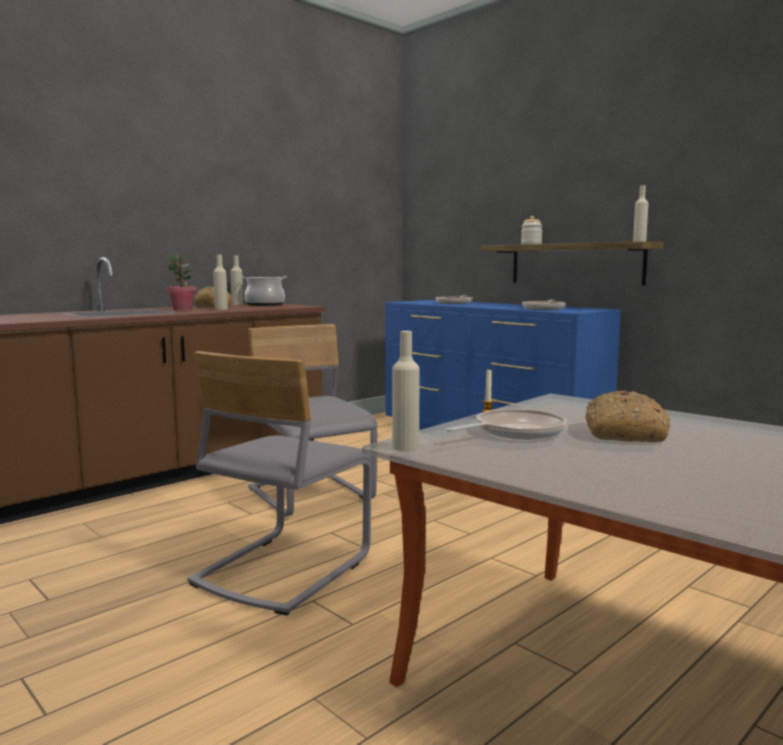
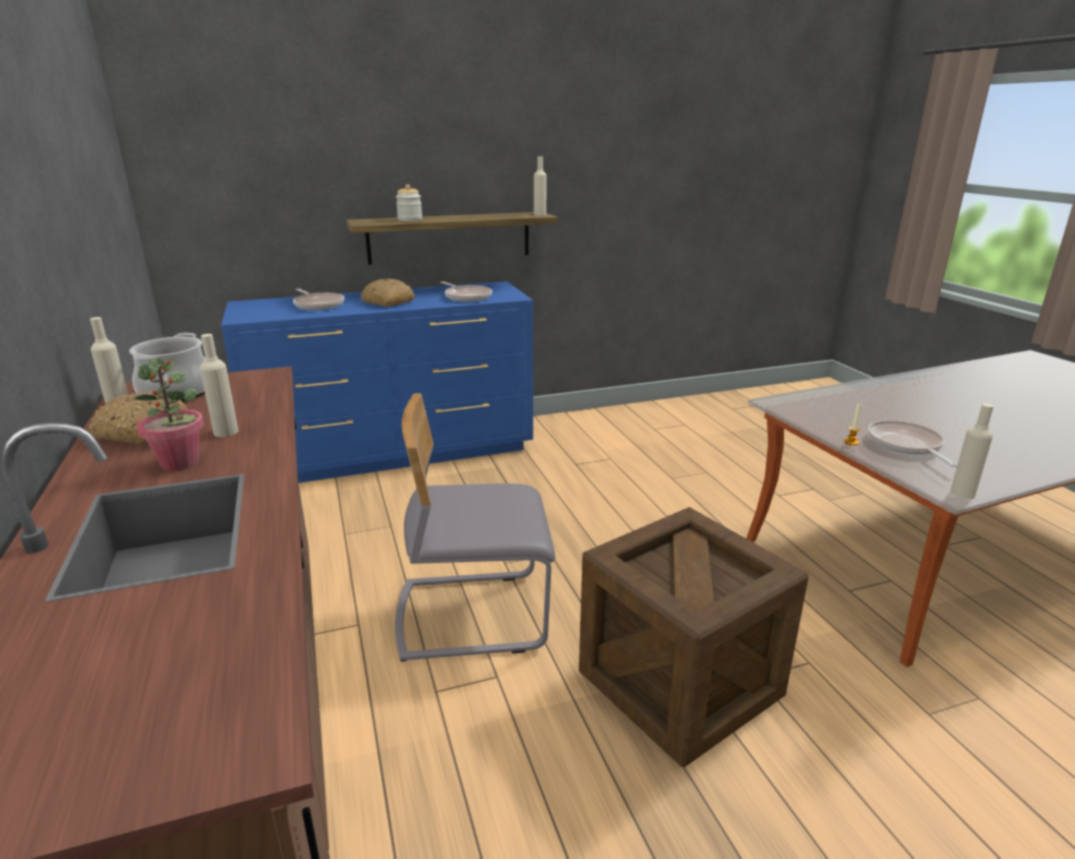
camera: 65 degrees left, 15 degrees up
grey chair [187,351,372,615] -> crate [579,507,809,767]
bread [585,391,670,442] -> bread moved to [361,278,415,307]

